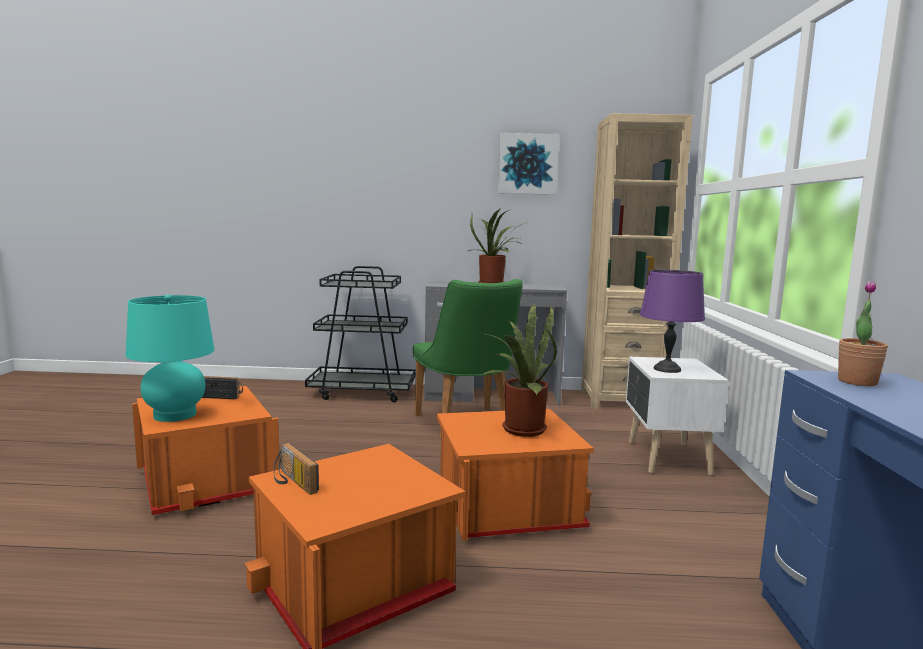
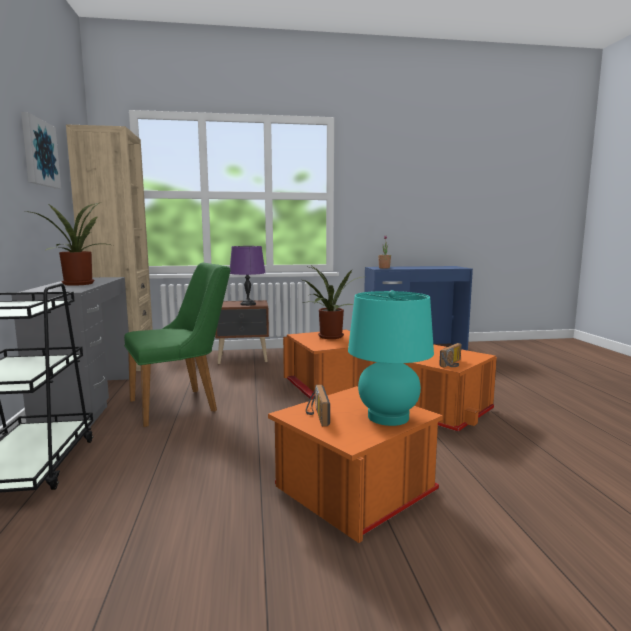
camera: 100 degrees left, 0 degrees up
white nightstand [626,357,729,475] -> brown nightstand [215,300,269,364]

